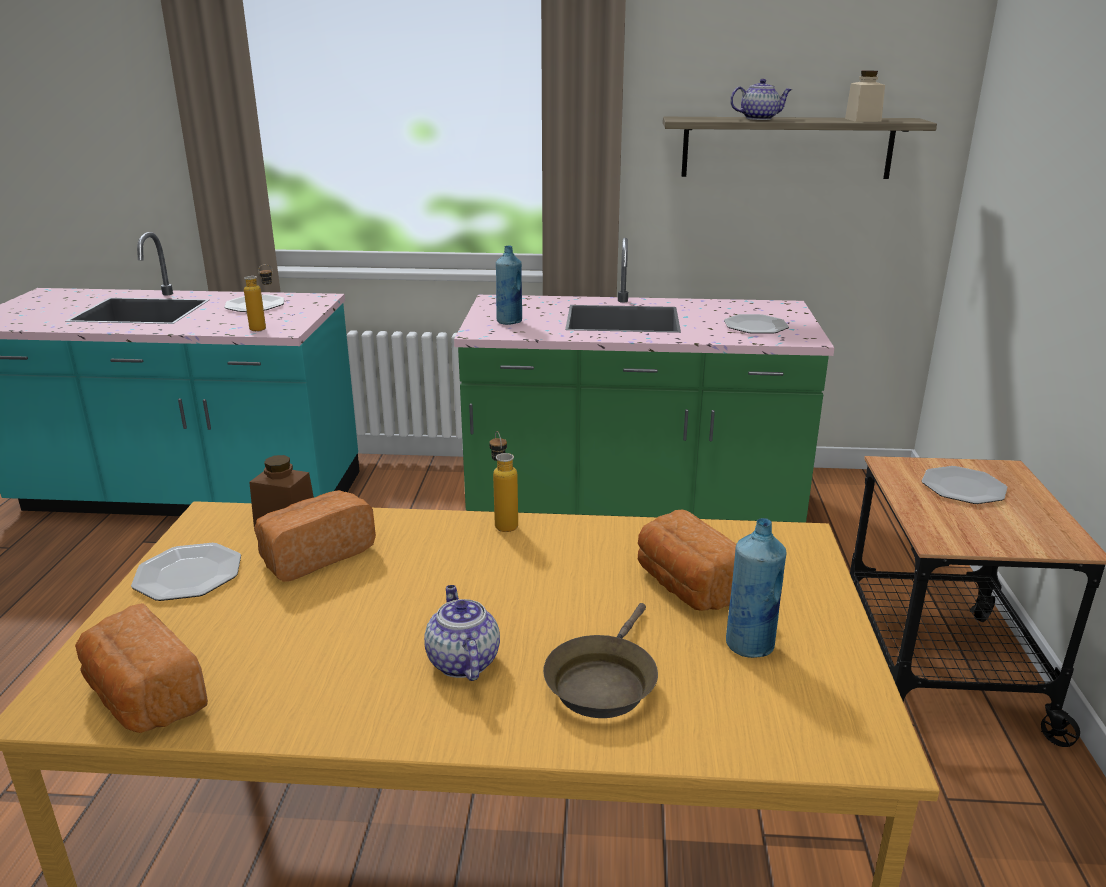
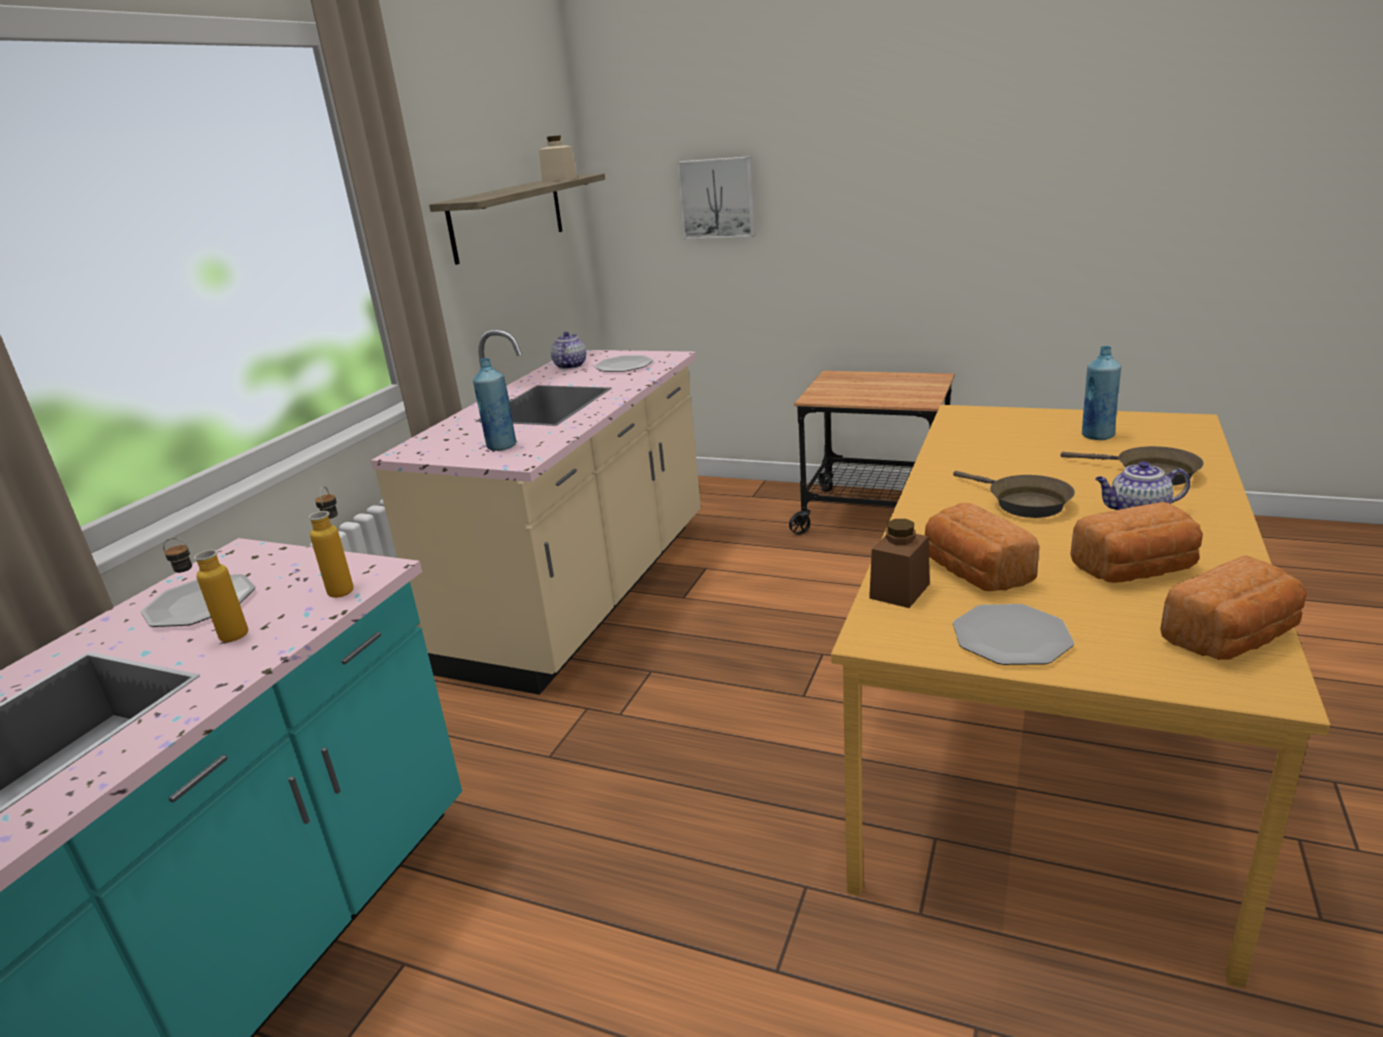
camera: 70 degrees left, 0 degrees up
green counter [454,238,834,522] -> beige counter [371,329,701,695]
bottle [489,431,518,532] -> bottle moved to [163,538,248,642]
bread [638,510,736,611] -> bread moved to [1070,502,1203,583]
teapot [730,79,792,120] -> teapot moved to [551,332,586,369]
plate [922,466,1008,504] -> none
none -> picture [677,156,755,239]
none -> brown frying pan [953,471,1075,518]

